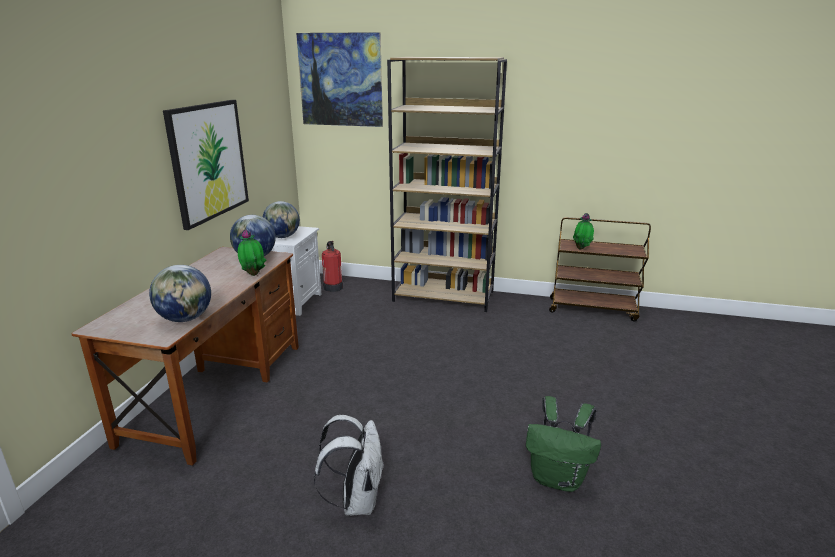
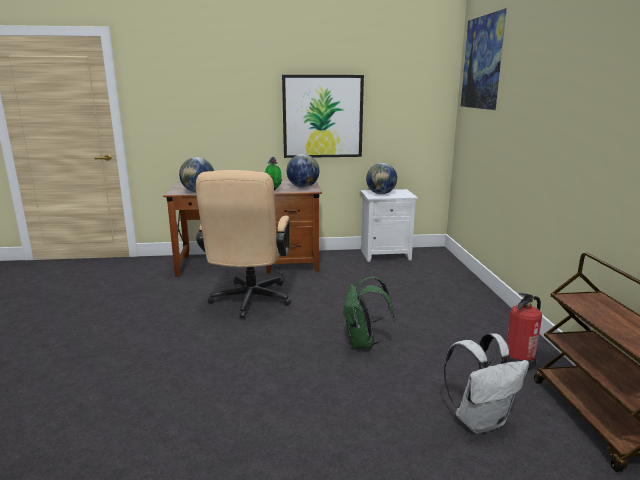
camera: 70 degrees right, 5 degrees down
white backpack [314,415,384,516] -> white backpack moved to [444,333,529,434]
fire extinguisher [322,241,343,292] -> fire extinguisher moved to [506,293,542,371]
brown bookcase [387,57,507,312] -> none
green backpack [526,396,601,492] -> green backpack moved to [343,276,395,349]
potted plant [573,213,594,249] -> none
none -> beige office chair [196,170,291,318]

